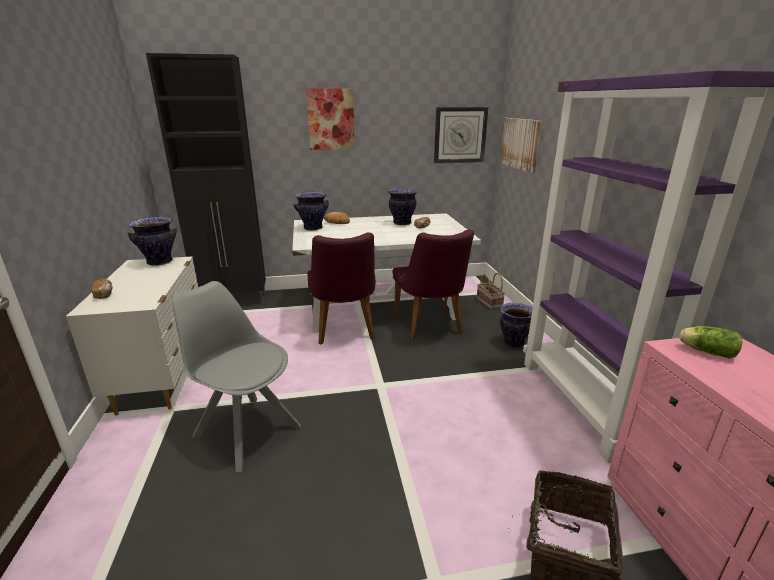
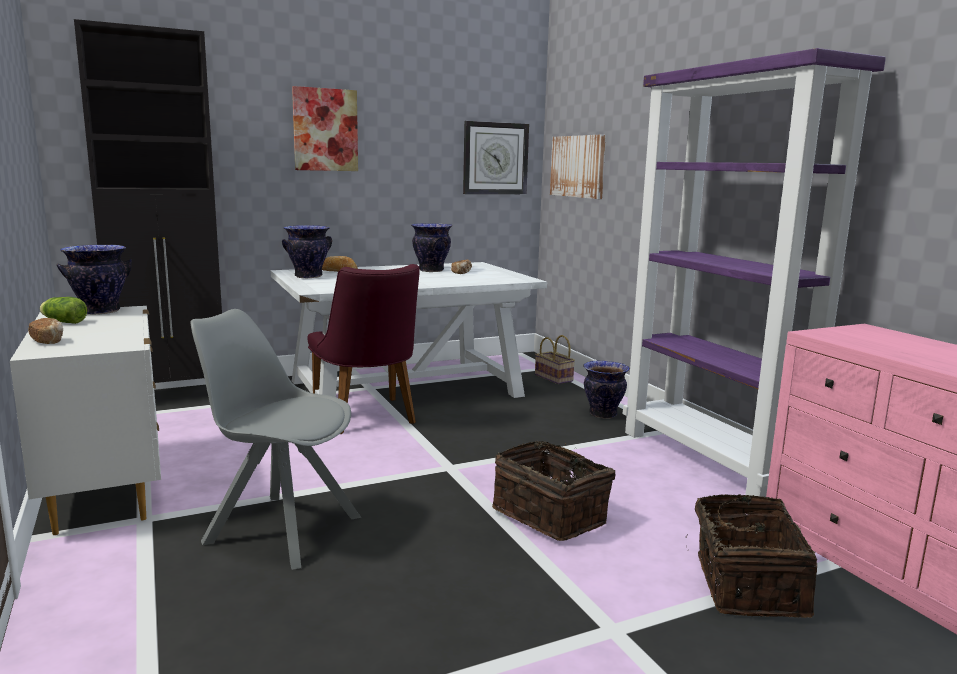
camera: 15 degrees left, 10 degrees down
purple chair [392,229,474,340] -> none
lettuce [679,326,742,358] -> lettuce moved to [40,297,87,324]
none -> basket [492,441,615,541]

